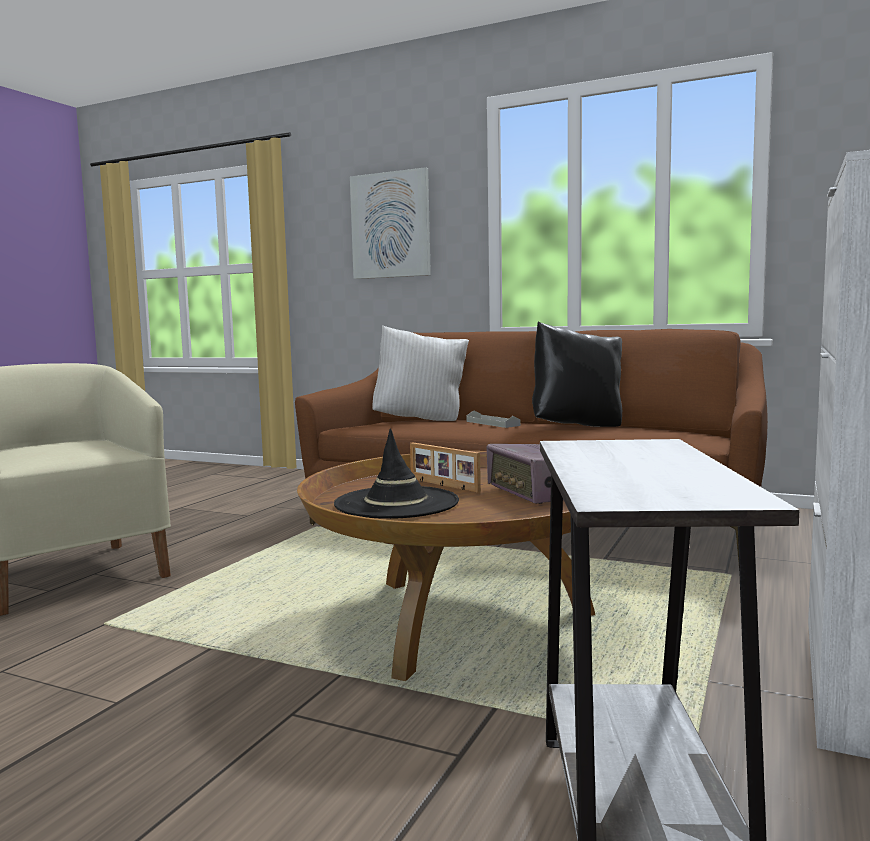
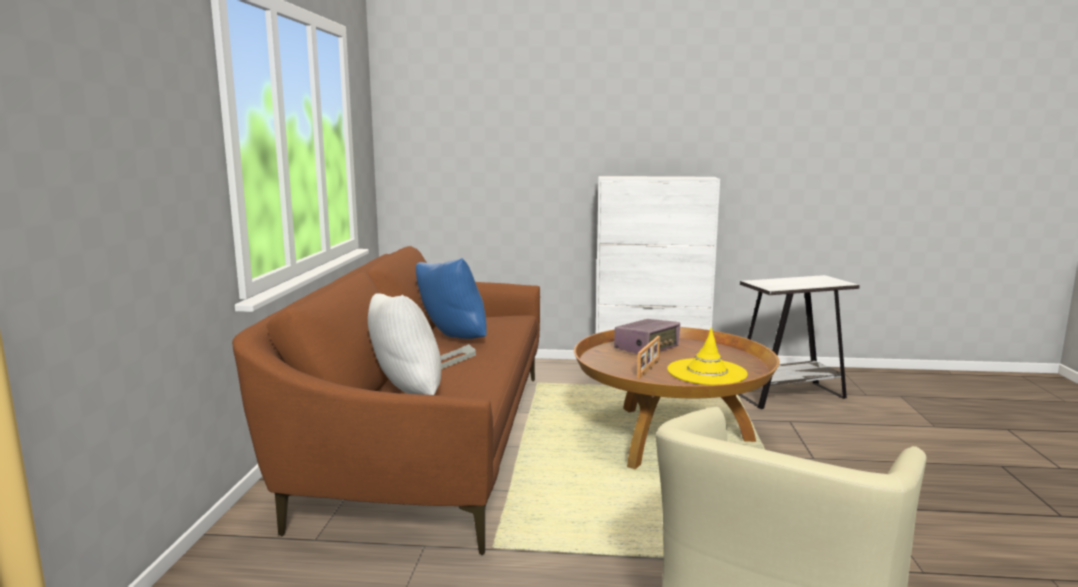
camera: 110 degrees left, 5 degrees up
black hat [334,428,459,519] -> yellow hat [667,327,748,385]
picture [350,167,431,279] -> none
black pillow [532,321,622,427] -> blue pillow [416,258,487,339]

